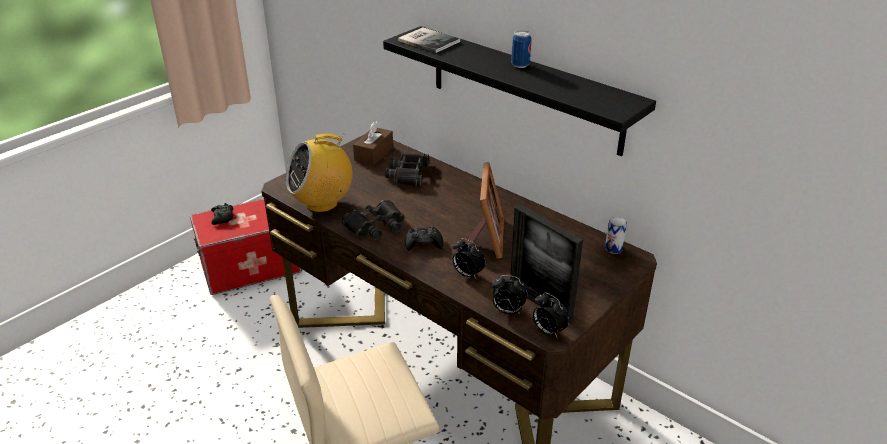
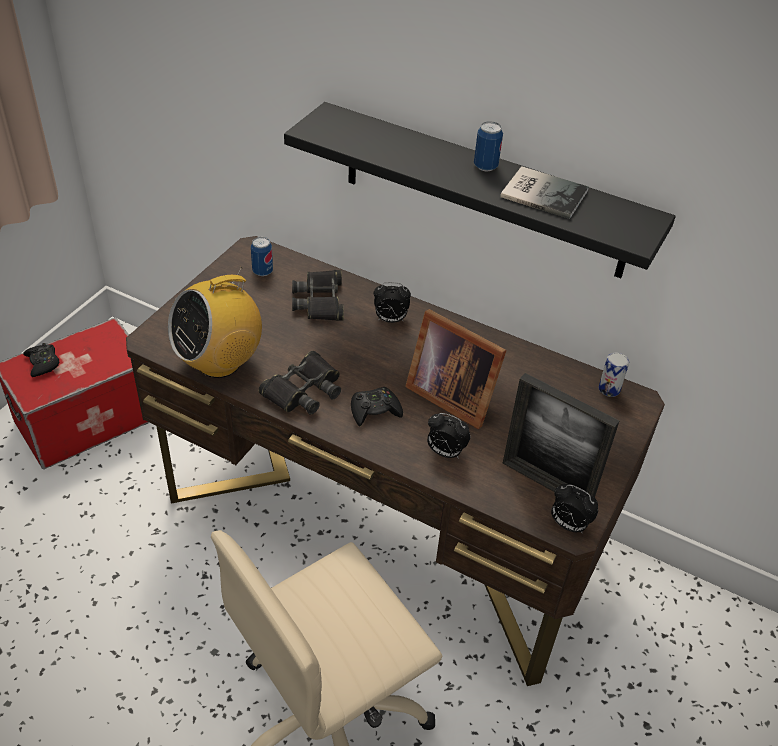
camera: 15 degrees left, 10 degrees up
brown tissue box [353,121,393,165] -> can [251,237,273,276]
book [398,27,460,53] -> book moved to [500,166,589,219]
picture frame [465,162,504,259] -> picture frame turned 135 degrees clockwise [405,309,507,429]
alarm clock [492,275,527,314] -> alarm clock moved to [374,282,411,323]

